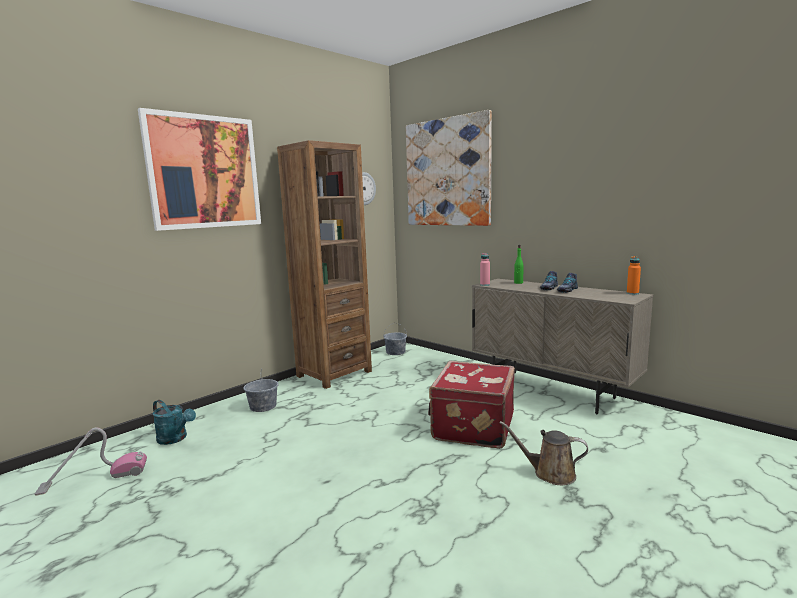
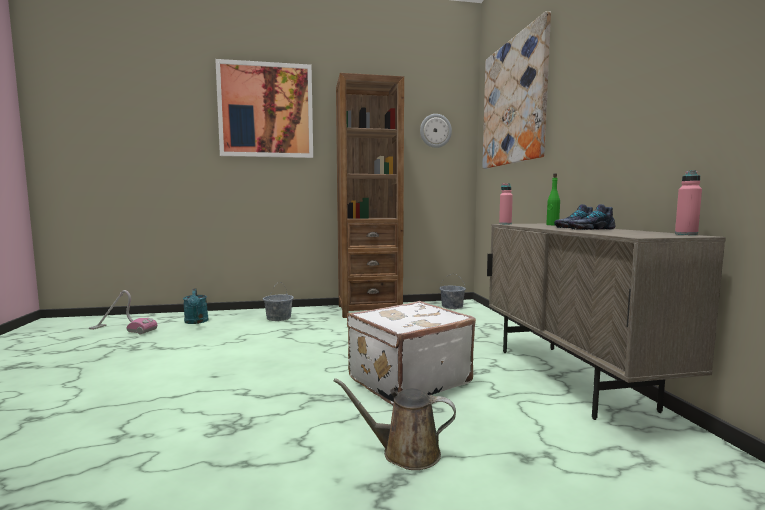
camera: 35 degrees right, 5 degrees down
red suitcase [428,361,515,449] -> white suitcase [347,301,476,405]
brown watering can [500,421,588,485] -> brown watering can turned 45 degrees counterclockwise [334,378,456,470]
orange bottle [627,256,641,295] -> pink bottle [675,170,702,235]

